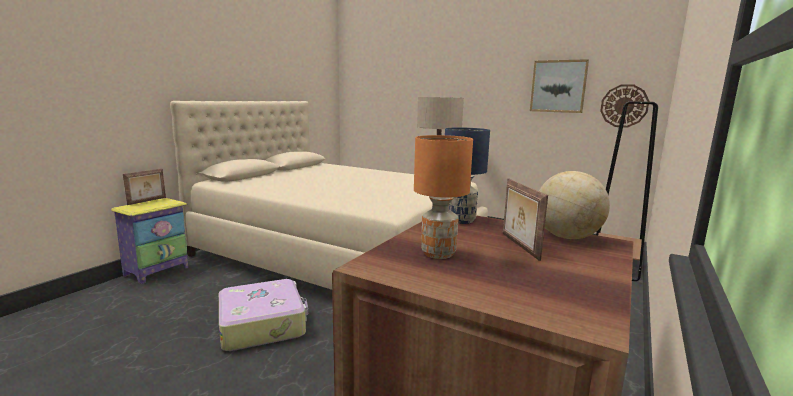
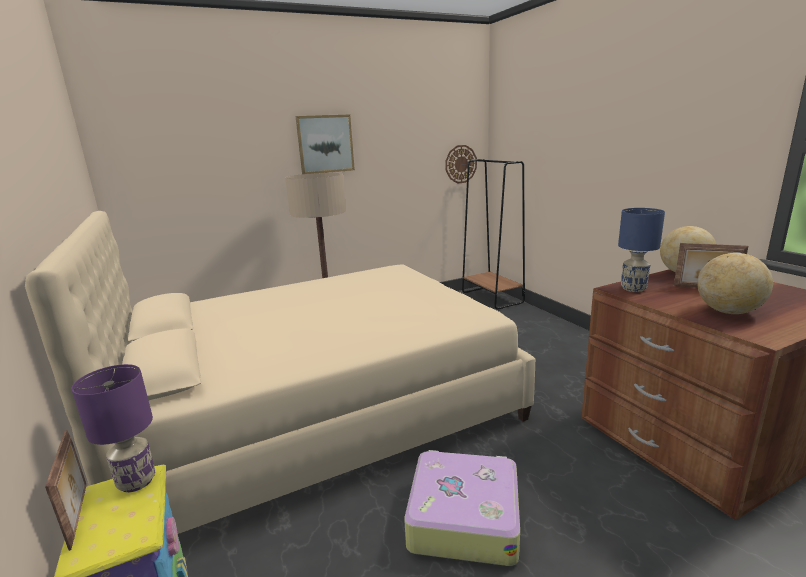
camera: 55 degrees left, 5 degrees up
orange table lamp [414,135,473,259] -> globe [698,253,773,314]
picture [530,59,589,113] -> picture moved to [296,114,355,174]
none -> purple table lamp [71,364,155,492]

